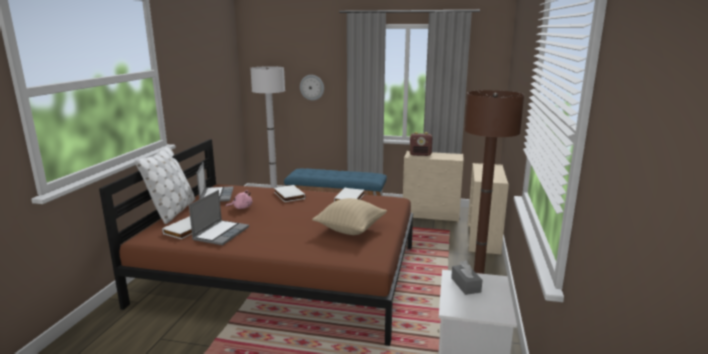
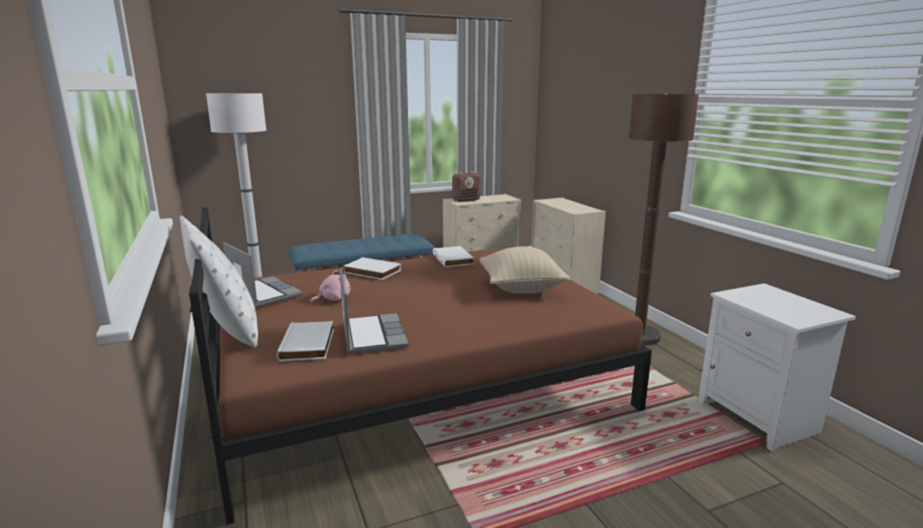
camera: 35 degrees left, 0 degrees up
wall clock [300,75,324,101] -> none
grey tissue box [451,260,482,295] -> none

